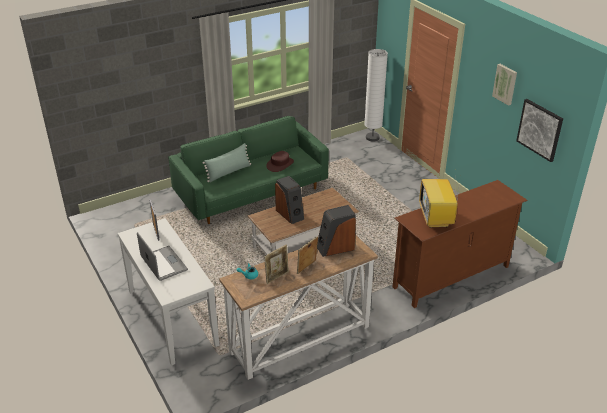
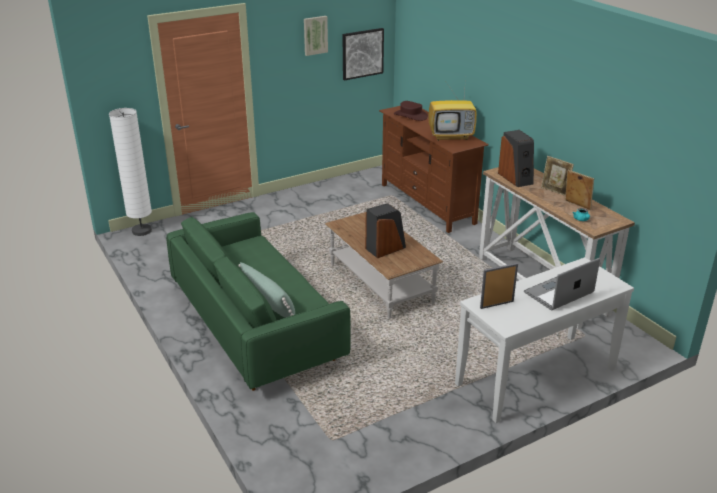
camera: 90 degrees left, 5 degrees down
brown hat [266,151,294,172] -> brown hat moved to [394,101,428,121]

